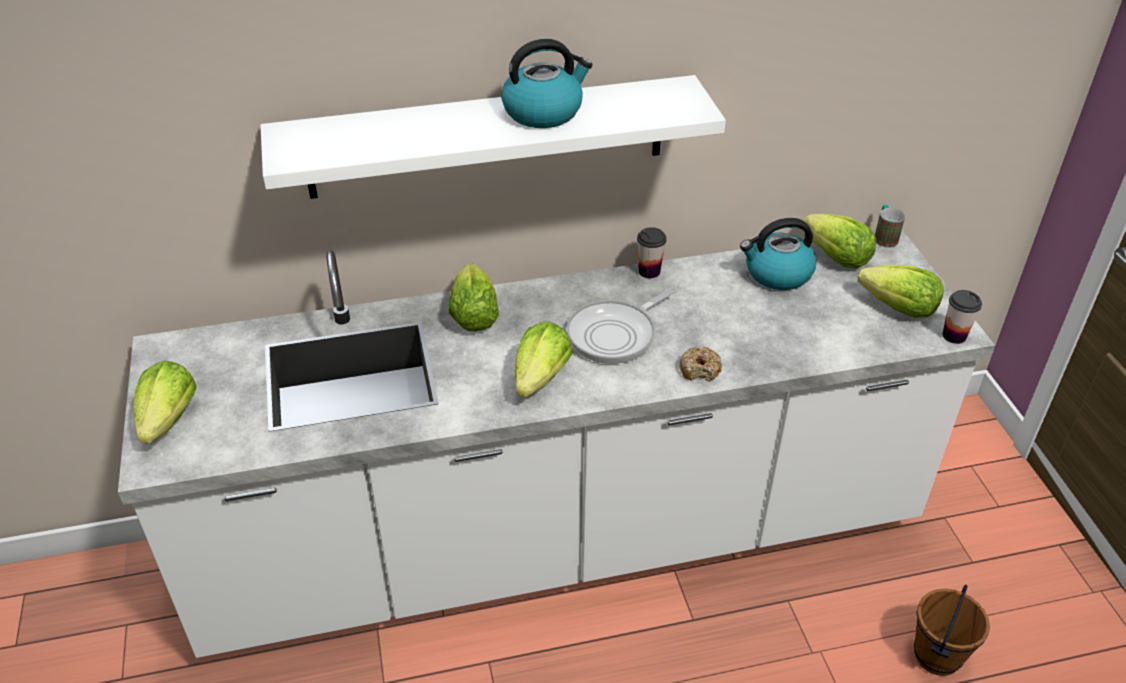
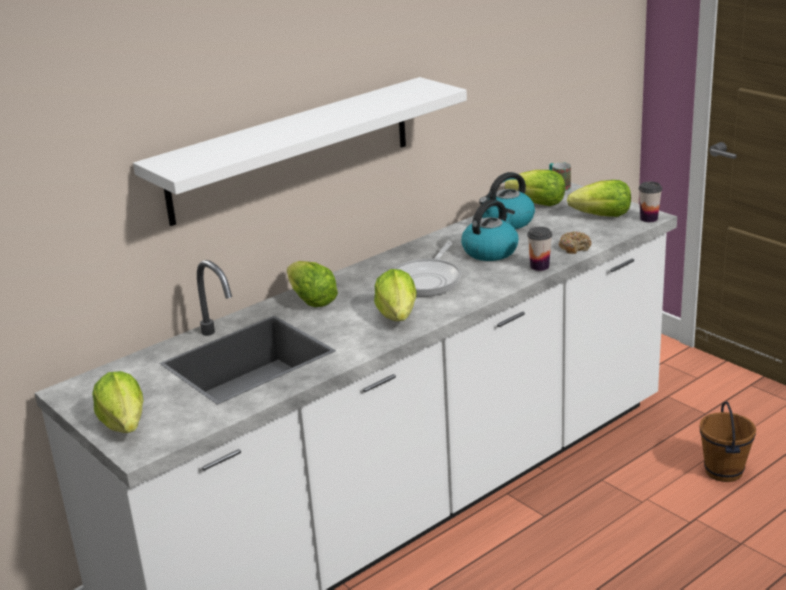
camera: 25 degrees left, 15 degrees down
kettle [501,39,593,128] -> kettle moved to [461,200,518,261]
cup [637,227,667,278] -> cup moved to [527,227,552,271]
donut [679,346,722,381] -> donut moved to [559,231,591,254]

